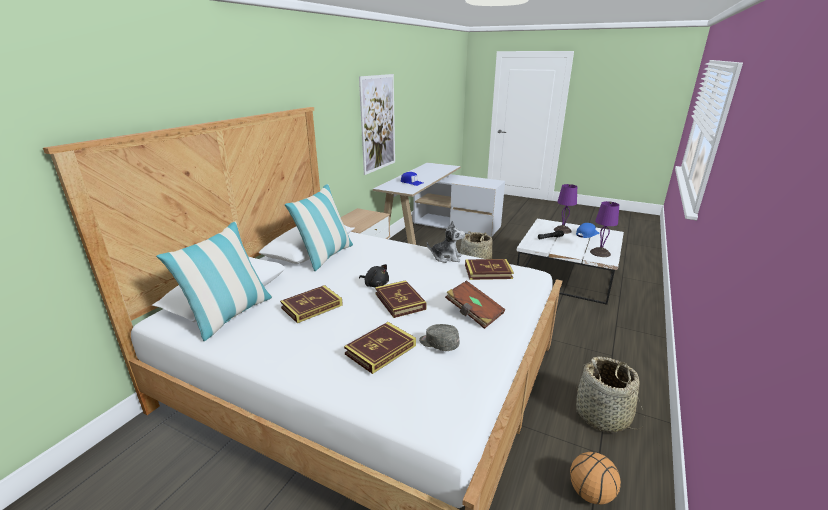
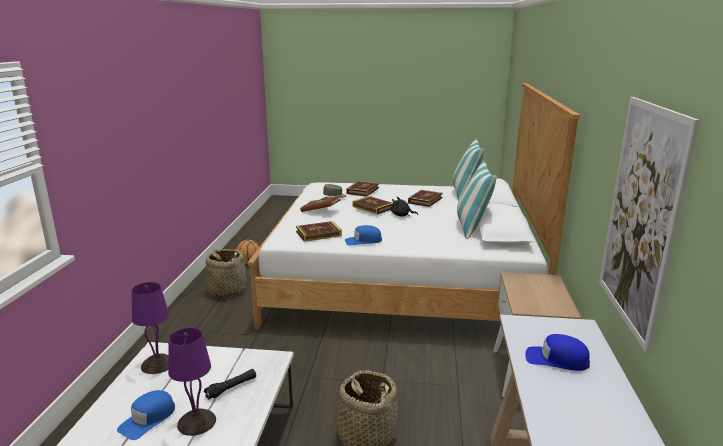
camera: 160 degrees right, 5 degrees down
plush toy [427,220,465,263] -> blue cap [345,225,382,246]

